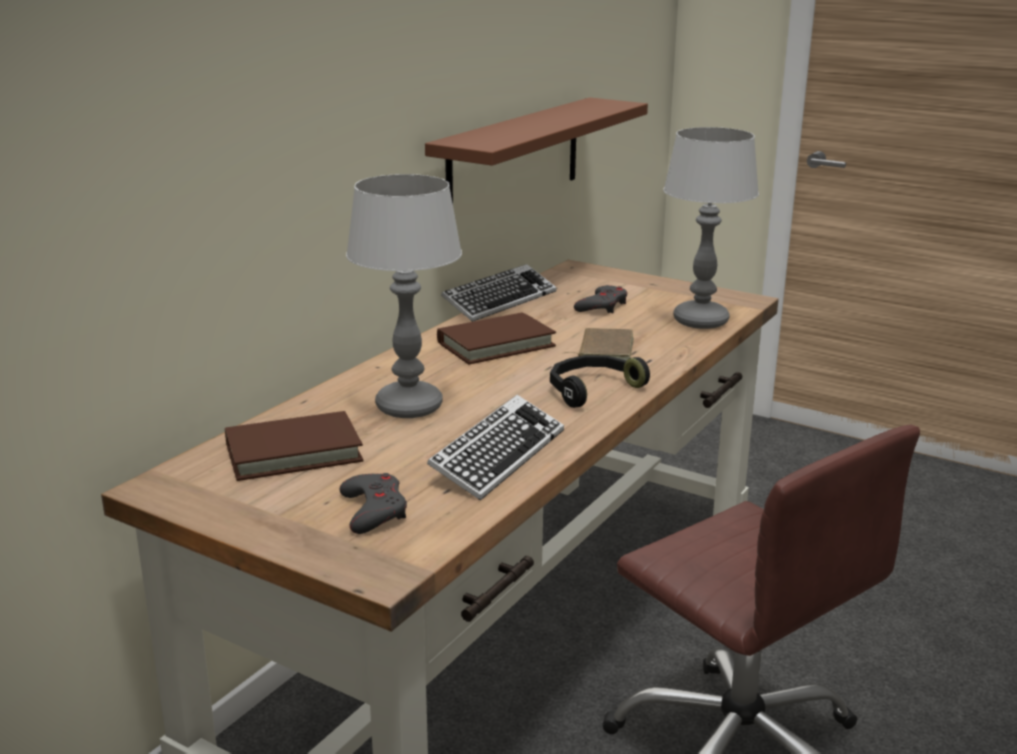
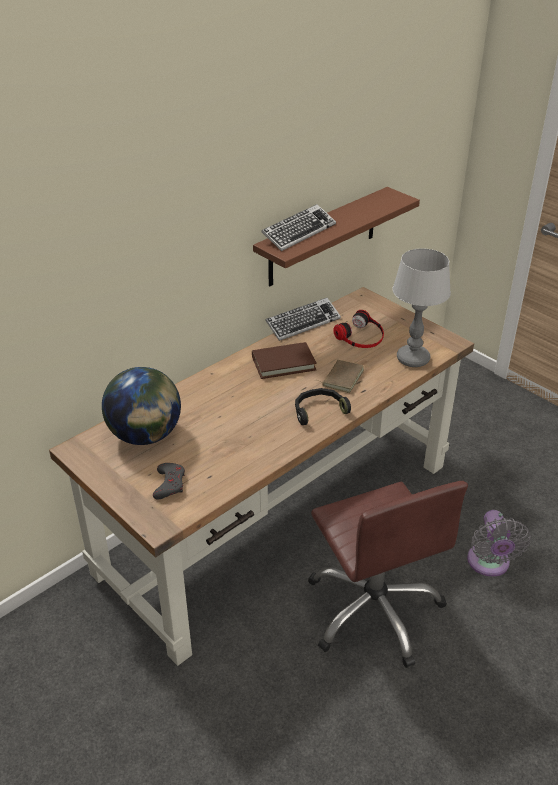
camera: 15 degrees right, 15 degrees up
brown book [225,411,363,481] -> globe [102,367,181,445]
table lamp [346,174,462,418] -> none
keyboard [427,395,564,501] -> keyboard moved to [261,204,336,251]
grey game controller [574,285,627,313] -> headphones [333,310,384,348]
none -> grey fan [467,510,531,577]

